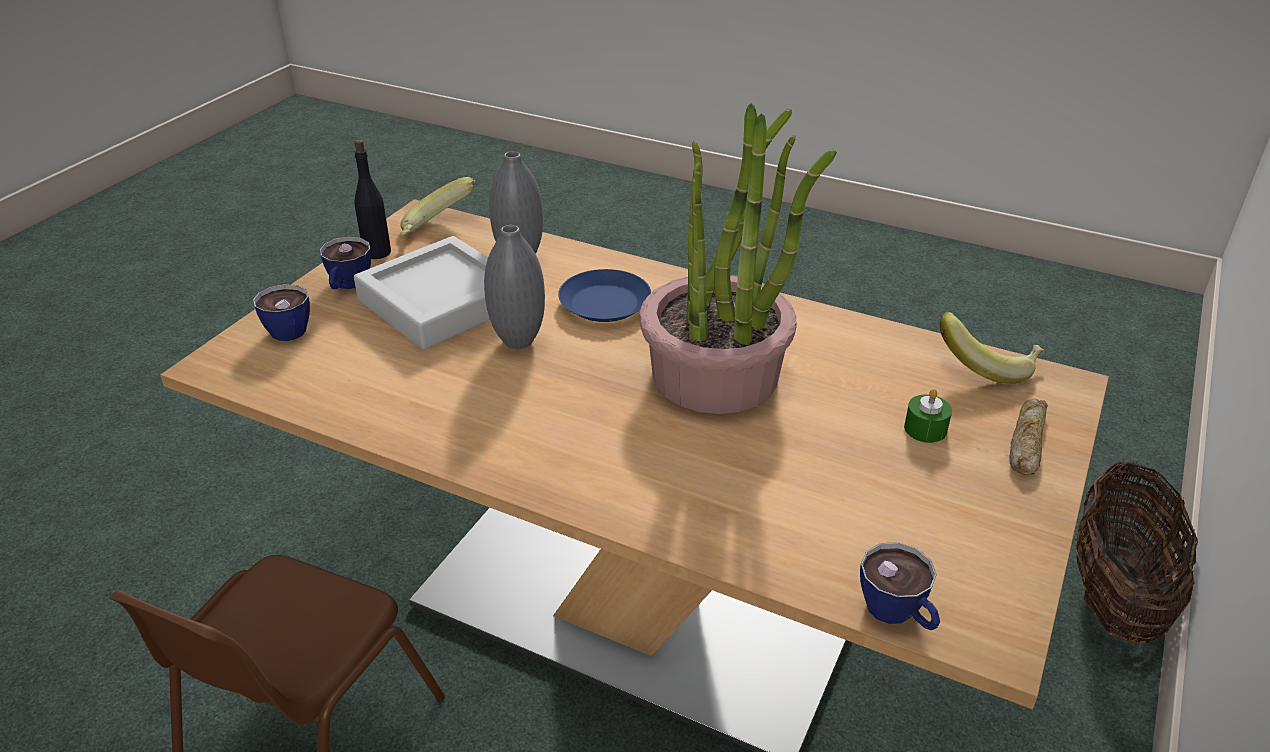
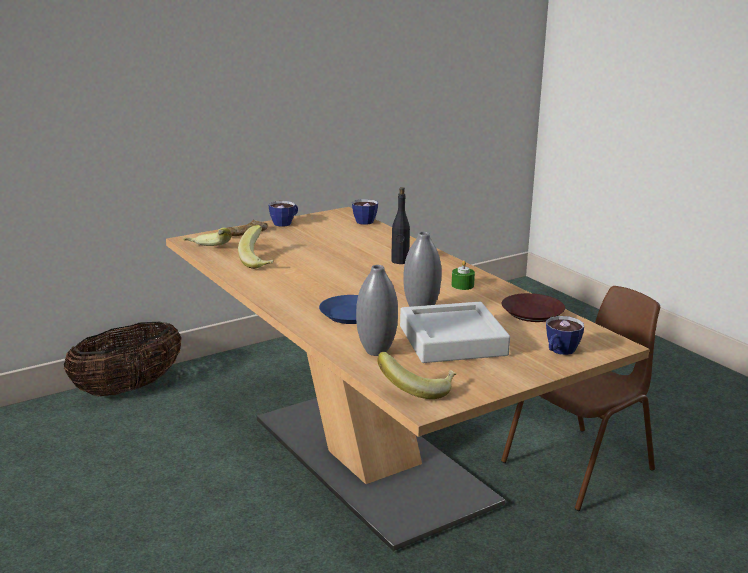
camera: 150 degrees left, 15 degrees down
cup [319,236,371,289] -> cup moved to [268,201,298,227]
black bottle [354,140,391,259] -> black bottle moved to [391,187,410,264]
potted plant [639,104,837,414] -> none
green candle [904,389,952,443] -> green candle moved to [452,260,475,290]
none -> banana [238,225,273,269]
none -> brown plate [502,293,565,322]

